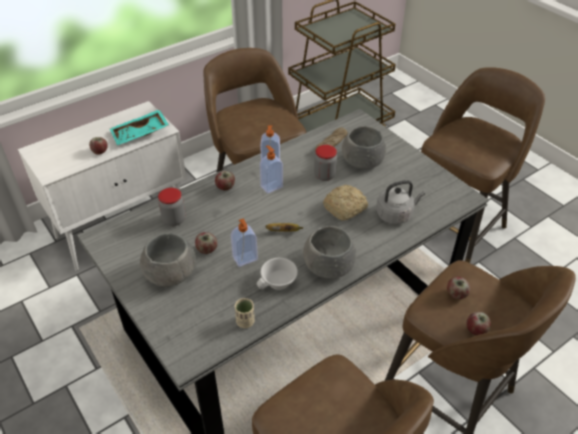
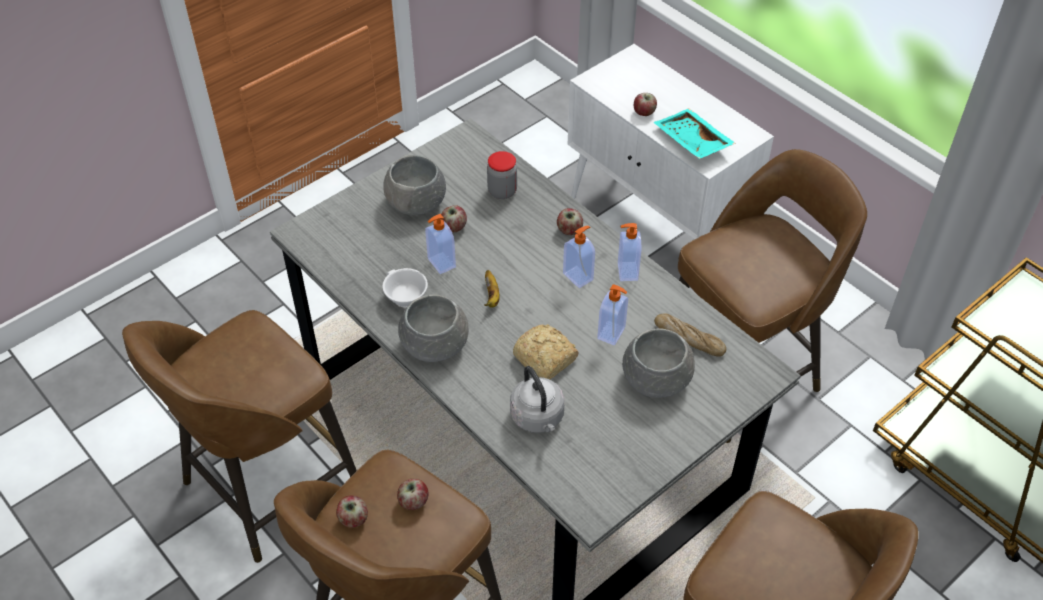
camera: 85 degrees right, 5 degrees up
beige cup [235,298,254,328] -> none
jar [314,145,337,181] -> soap dispenser [597,284,628,345]

